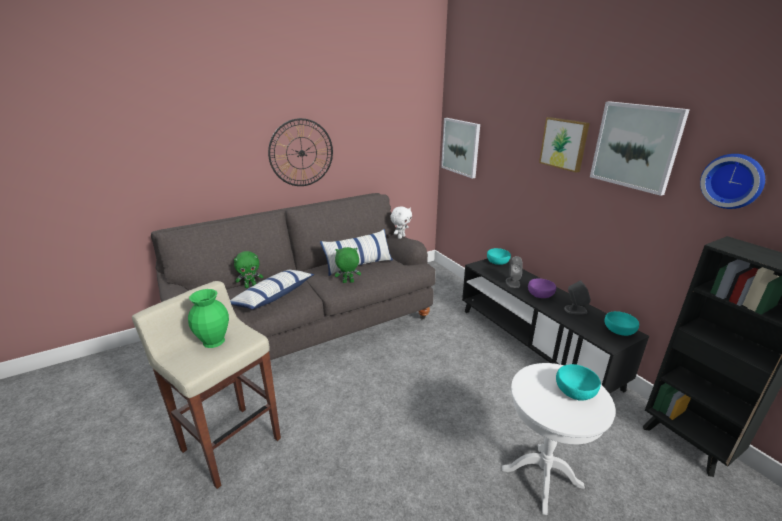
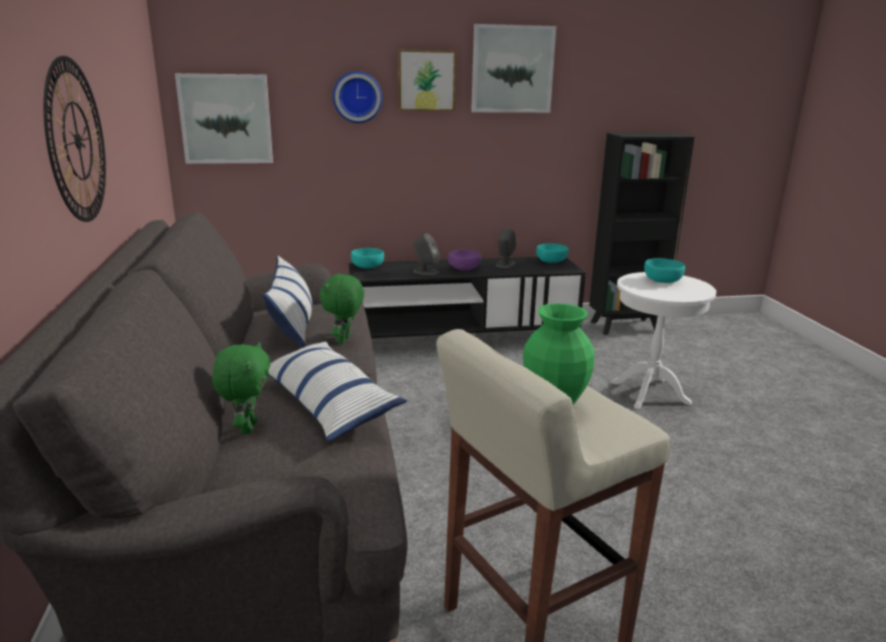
camera: 70 degrees left, 5 degrees down
white plush toy [390,206,412,239] -> none
wall clock [700,154,765,209] -> wall clock moved to [333,71,382,123]

